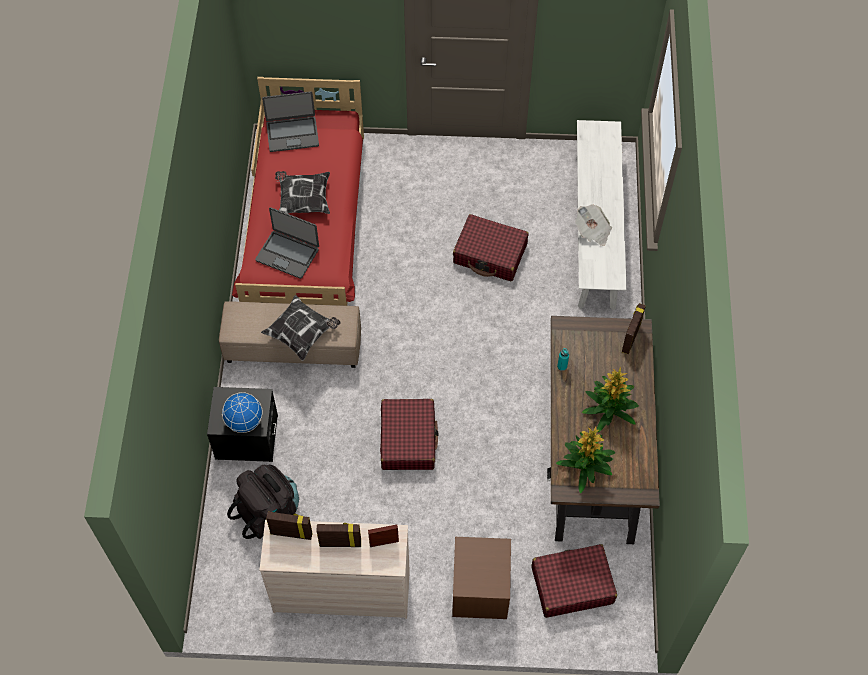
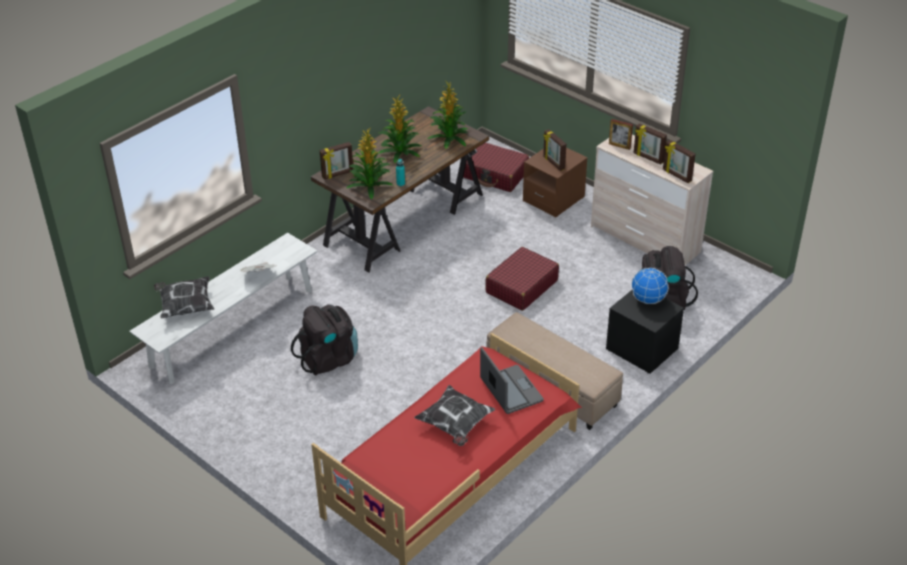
camera: 140 degrees left, 20 degrees down
pillow [261,295,341,361] -> pillow moved to [154,276,214,318]
laptop [262,91,319,152] -> none
red suitcase [453,214,529,281] -> black backpack [291,304,358,375]
none -> potted plant [347,128,393,199]
none -> picture frame [543,129,566,171]

